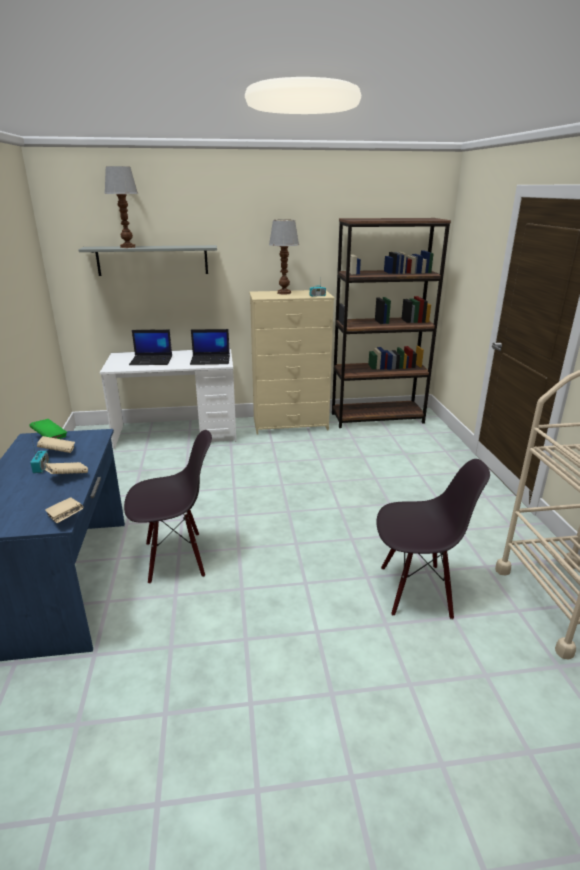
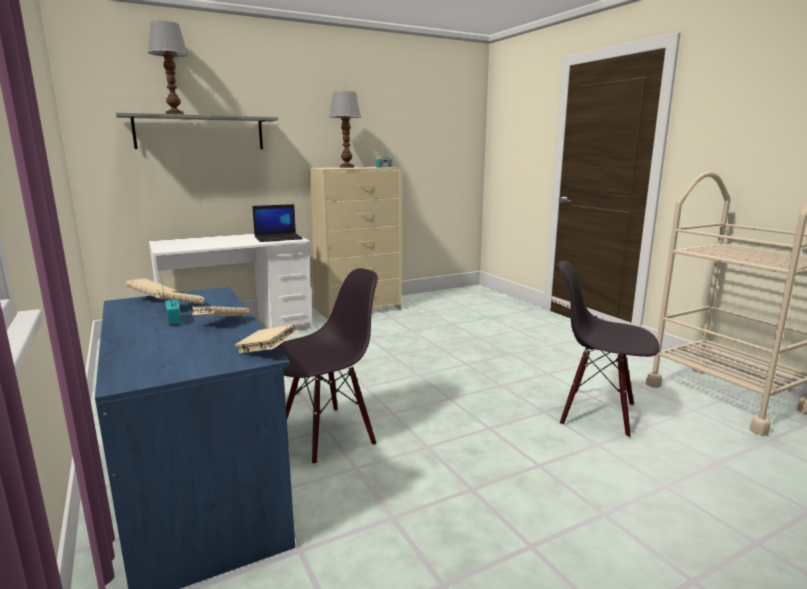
camera: 20 degrees left, 10 degrees down
green book [29,419,68,439] -> beige book [125,278,177,299]
laptop [129,330,172,365] -> none
brown bookcase [332,218,451,428] -> none
black chair [376,459,490,620] -> black chair turned 135 degrees counterclockwise [558,261,659,438]

